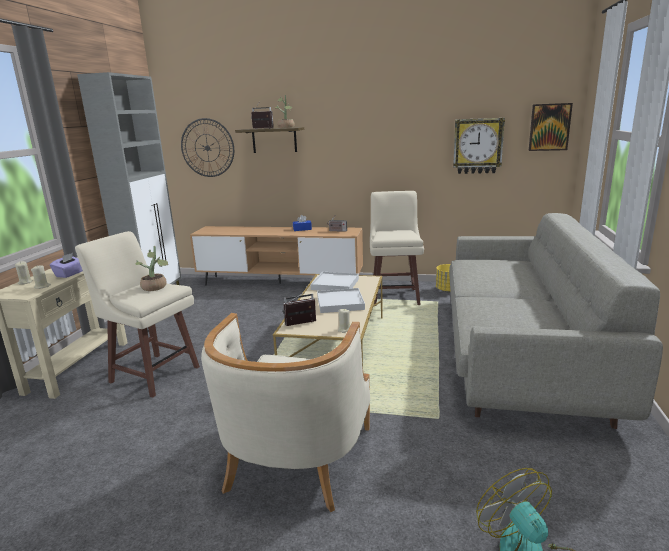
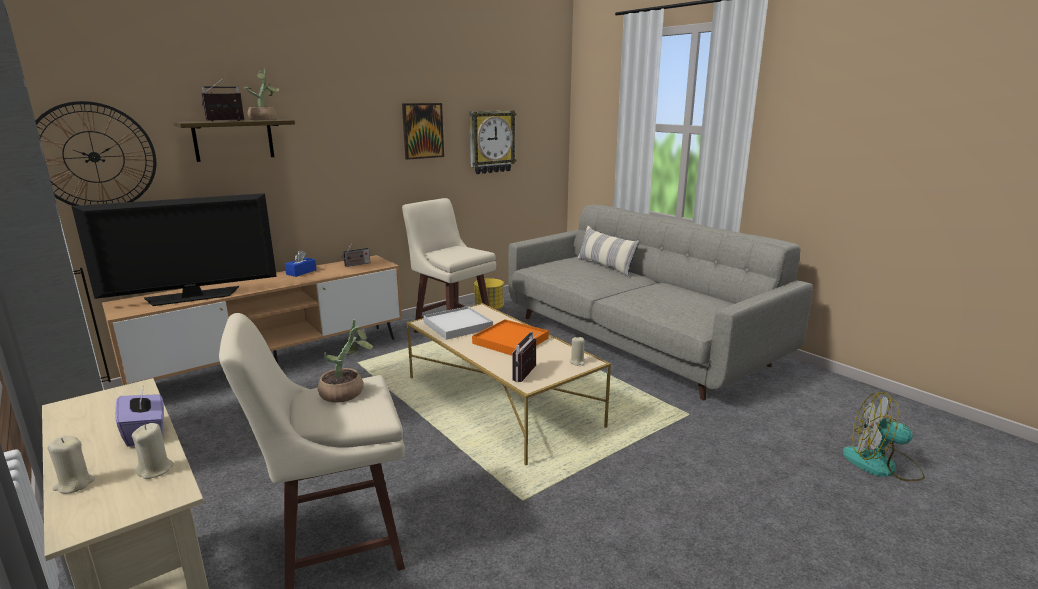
camera: 50 degrees left, 0 degrees up
beige armchair [201,313,370,512] -> none
white tray [317,288,365,313] -> orange tray [472,319,549,355]
picture [529,103,573,151] -> picture moved to [402,103,444,160]
none -> television [72,193,277,306]
none -> pillow [577,226,639,276]

